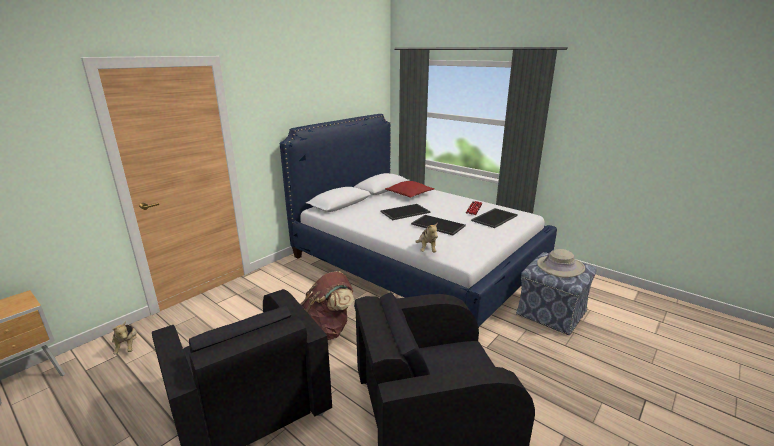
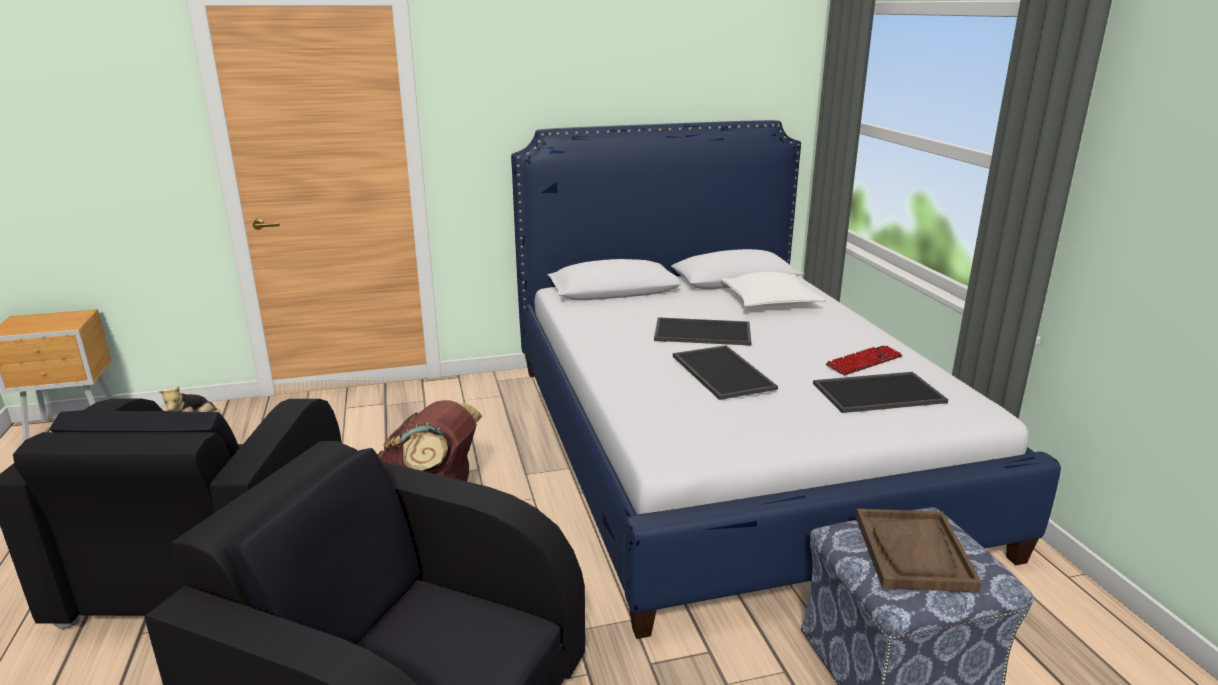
camera: 35 degrees right, 0 degrees up
red pillow [385,181,435,198] -> white pillow [721,272,826,307]
plush toy [415,222,438,253] -> none
beige hat [537,249,585,278] -> brown tray [856,509,982,592]

